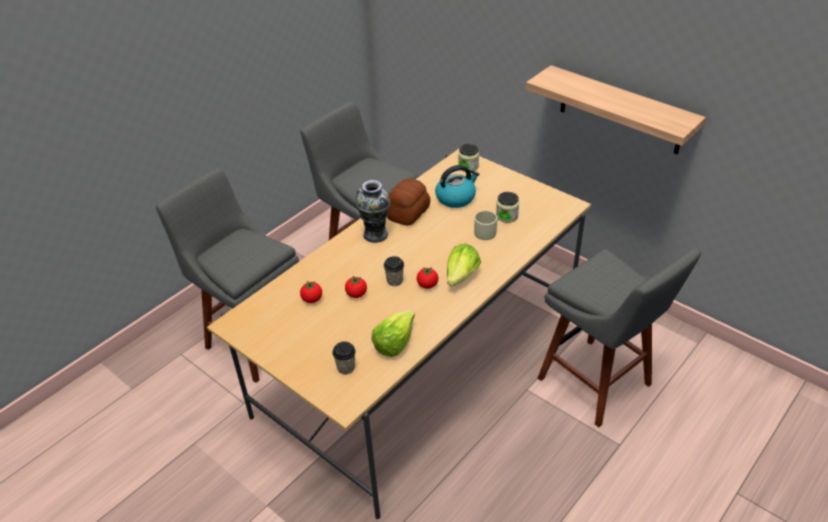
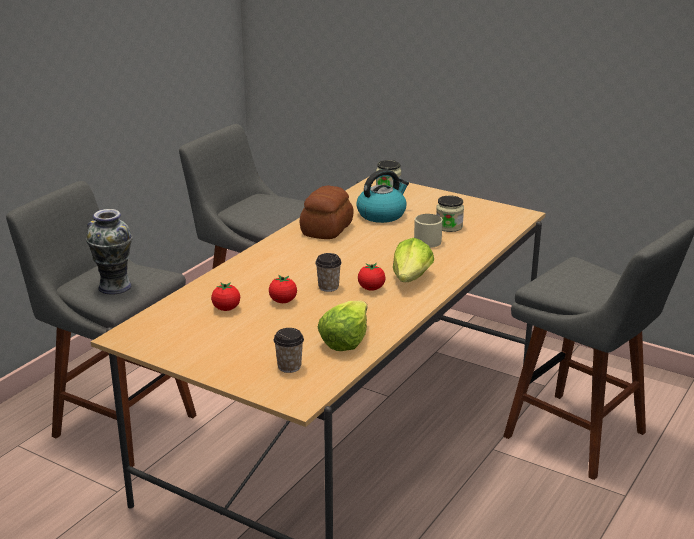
camera: 10 degrees left, 15 degrees down
vase [355,180,390,243] -> vase moved to [86,209,132,295]
shelf [526,65,706,154] -> none

